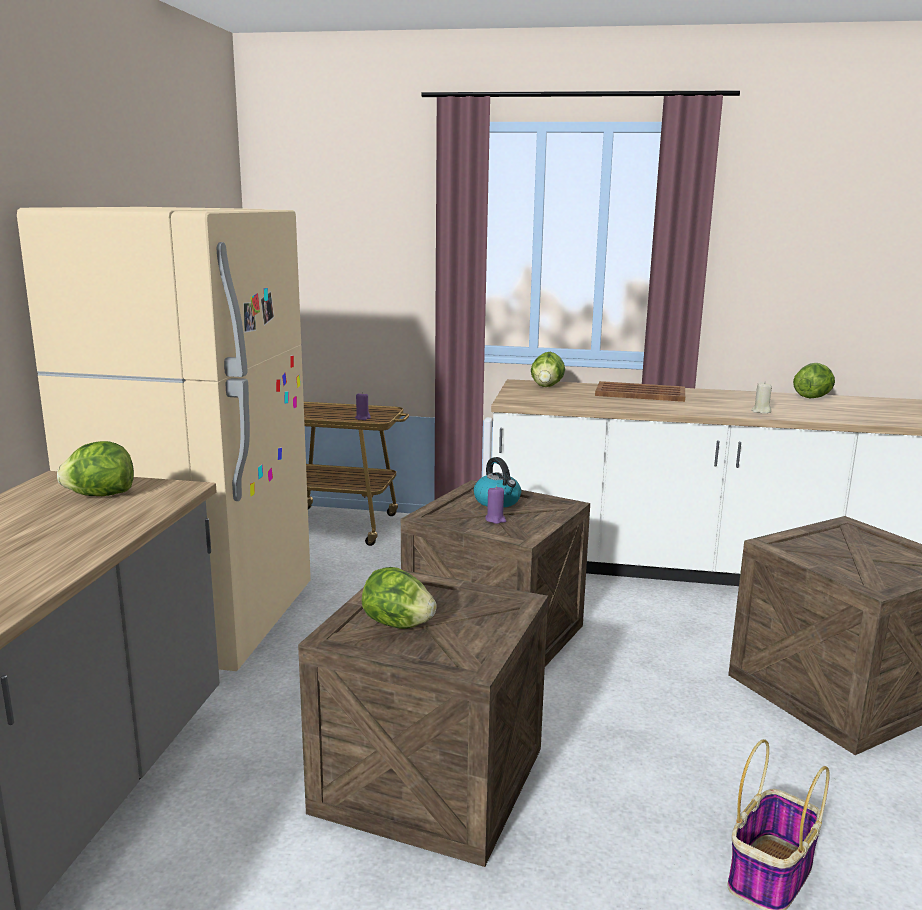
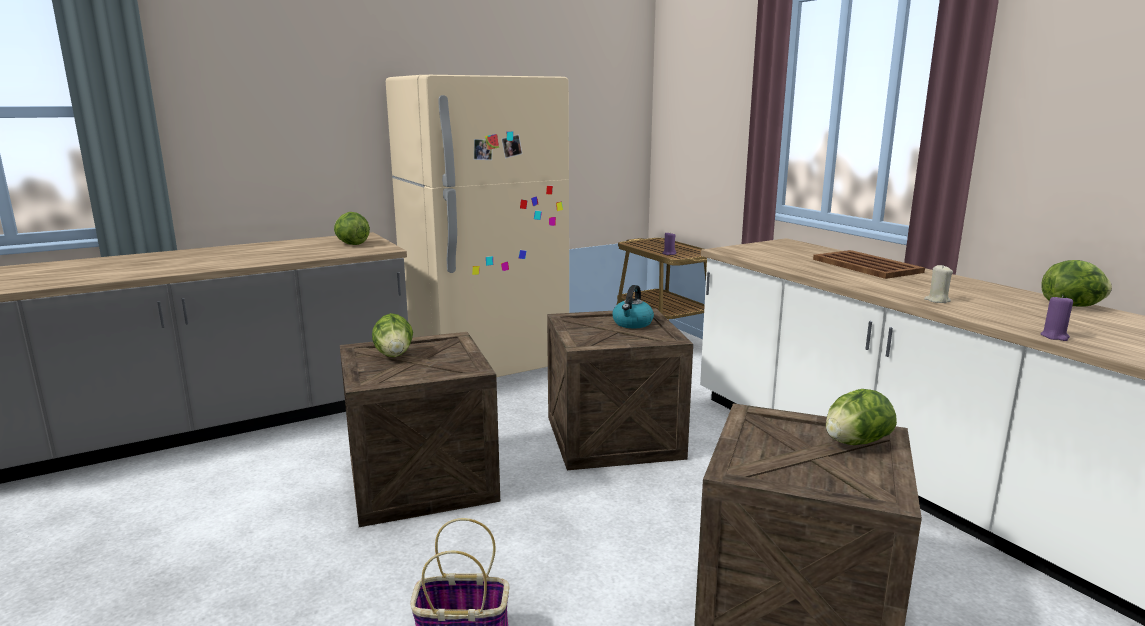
camera: 50 degrees right, 0 degrees up
purple candle [485,486,506,524] -> purple candle moved to [1040,295,1073,341]
lettuce [531,352,565,387] -> lettuce moved to [826,389,897,445]

